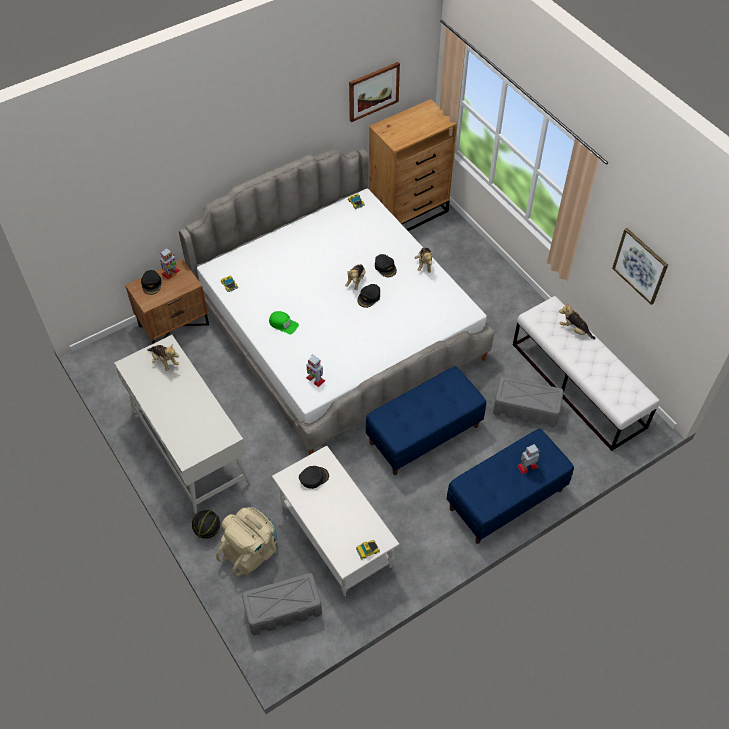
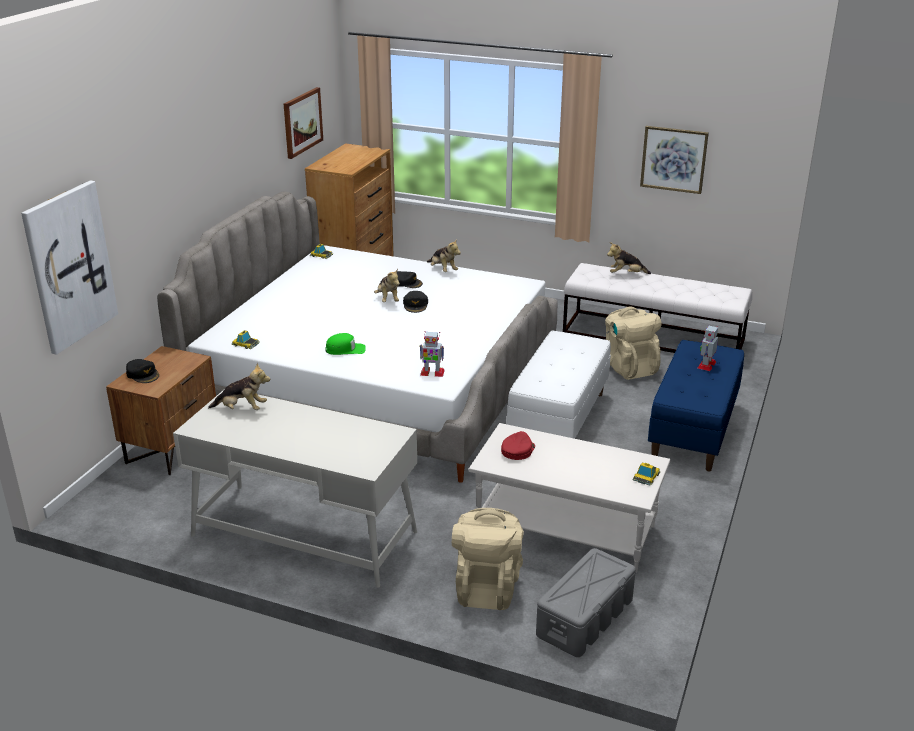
camera: 35 degrees left, 25 degrees down
toy robot [160,247,180,279] -> none
basketball [192,510,220,539] -> none
black cap [299,466,329,489] -> red cap [501,431,535,460]
blue bench [366,366,486,475] -> white bench [507,330,611,439]
grey storage box [493,376,564,427] -> beige backpack [605,307,661,380]
none -> picture [21,180,118,355]

